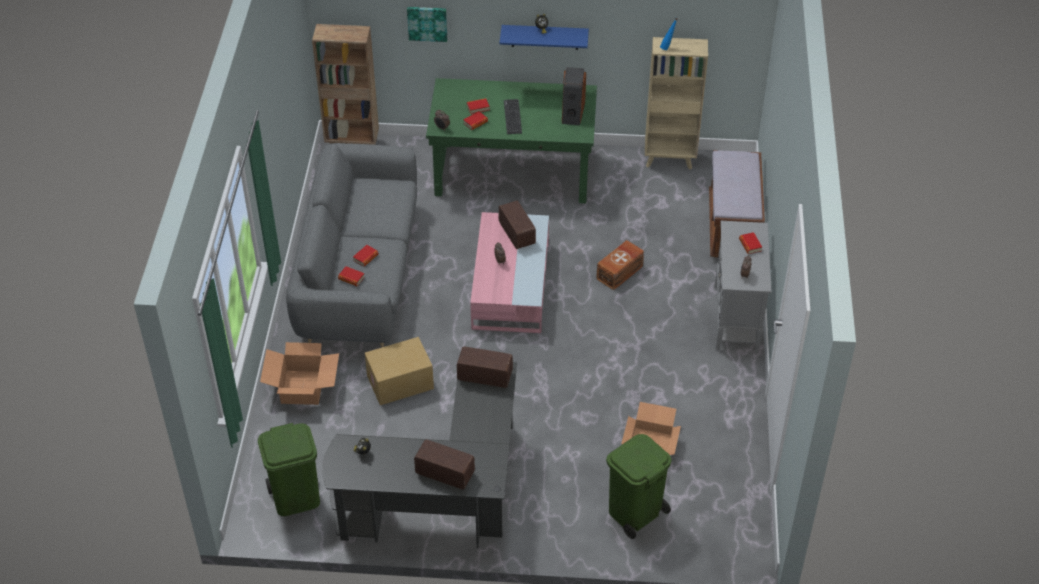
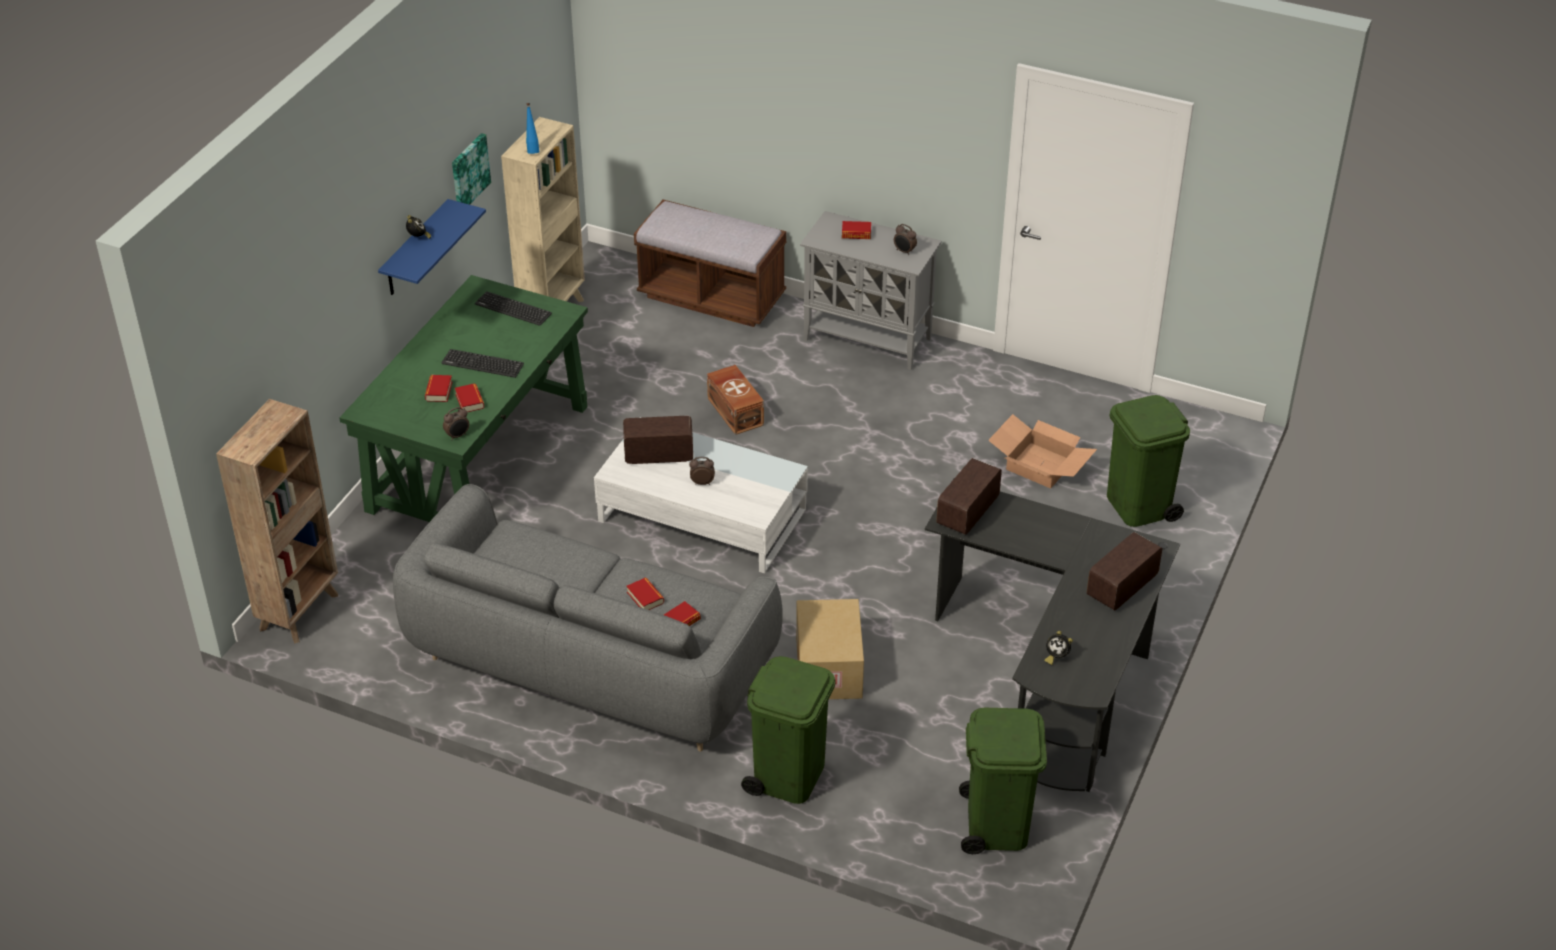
camera: 70 degrees left, 5 degrees down
cardboard box [260,342,339,405] -> green trash can [741,656,836,804]
picture [407,7,447,42] -> picture moved to [452,133,491,205]
pink coffee table [470,212,549,333] -> white coffee table [594,417,808,574]
speaker [562,67,586,125] -> keyboard [475,291,552,326]

